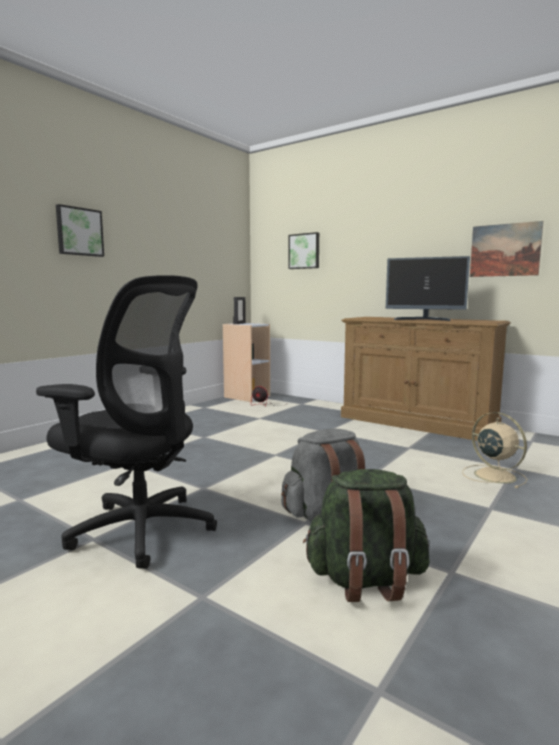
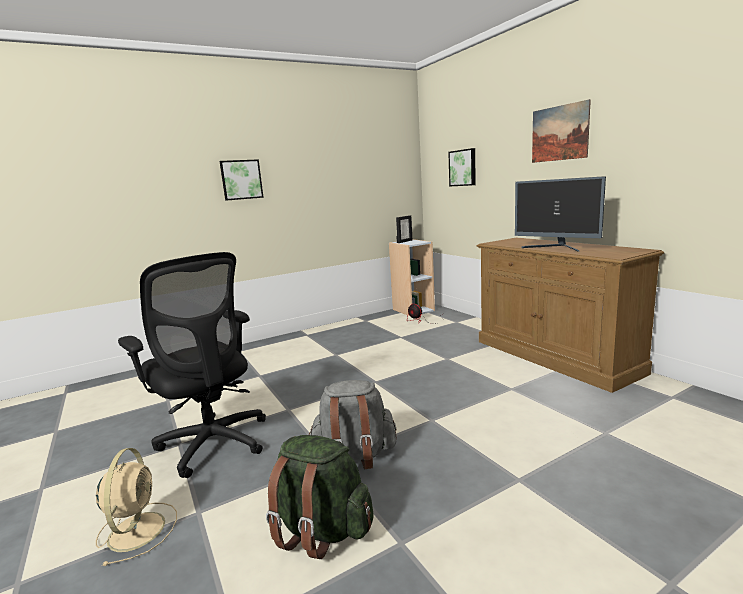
camera: 25 degrees right, 5 degrees up
beige fan [462,412,527,488] -> beige fan moved to [96,448,177,566]
picture [470,221,543,277] -> picture moved to [532,99,591,163]

